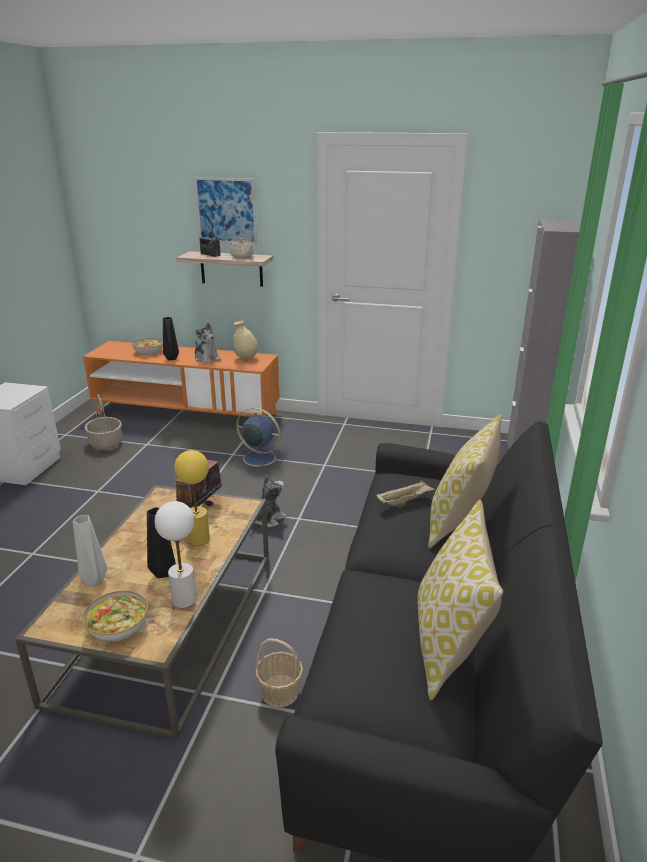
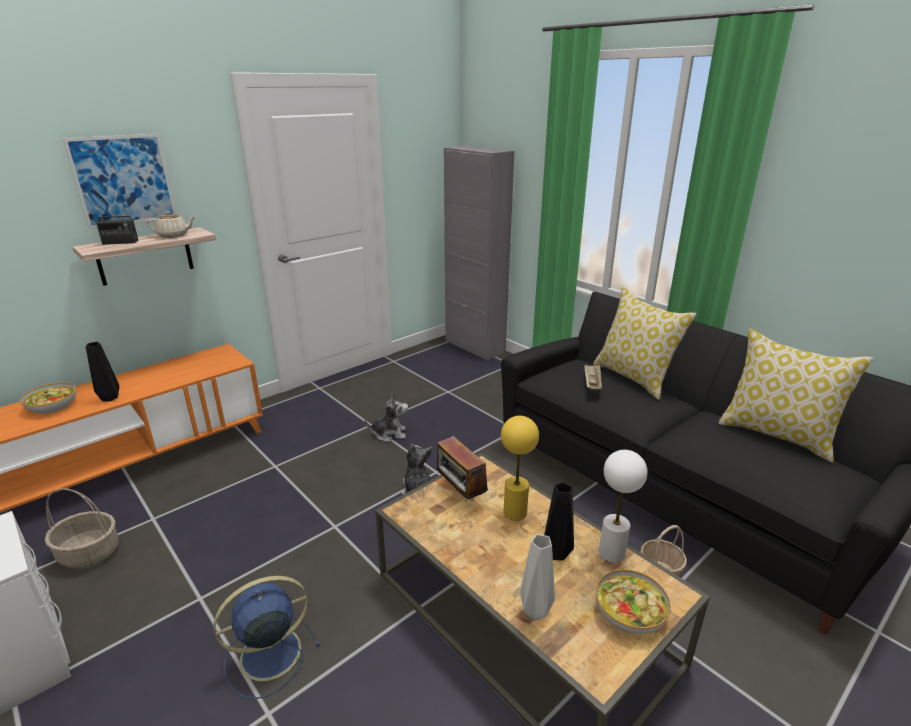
camera: 55 degrees left, 0 degrees up
plush toy [195,323,221,364] -> plush toy moved to [365,393,408,442]
beige vase [233,321,258,359] -> none
blue fan [234,407,284,469] -> blue fan moved to [214,576,320,699]

